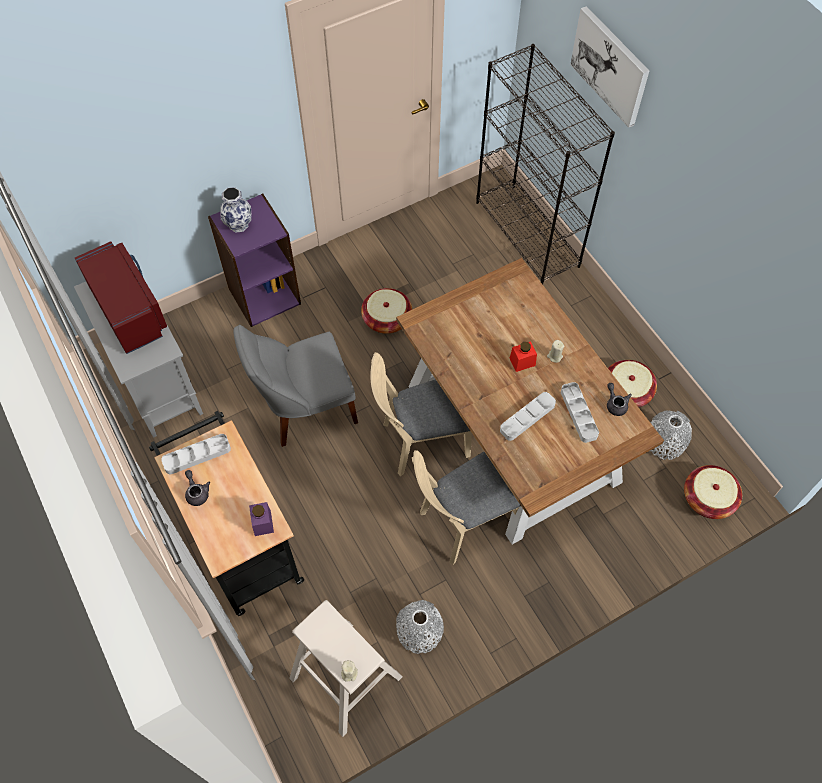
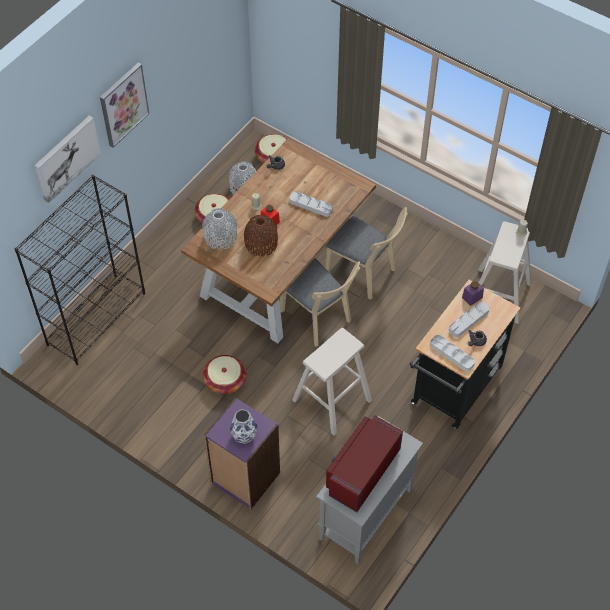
camera: 115 degrees left, 5 degrees down
grey chair [233,325,358,447] -> beige stool [292,328,372,435]
grey vase [396,600,444,654] -> grey vase moved to [202,208,237,250]
grey tray [561,382,599,443] -> grey tray moved to [449,301,490,337]
none -> picture [100,63,149,148]
none -> brown vase [244,215,278,256]

